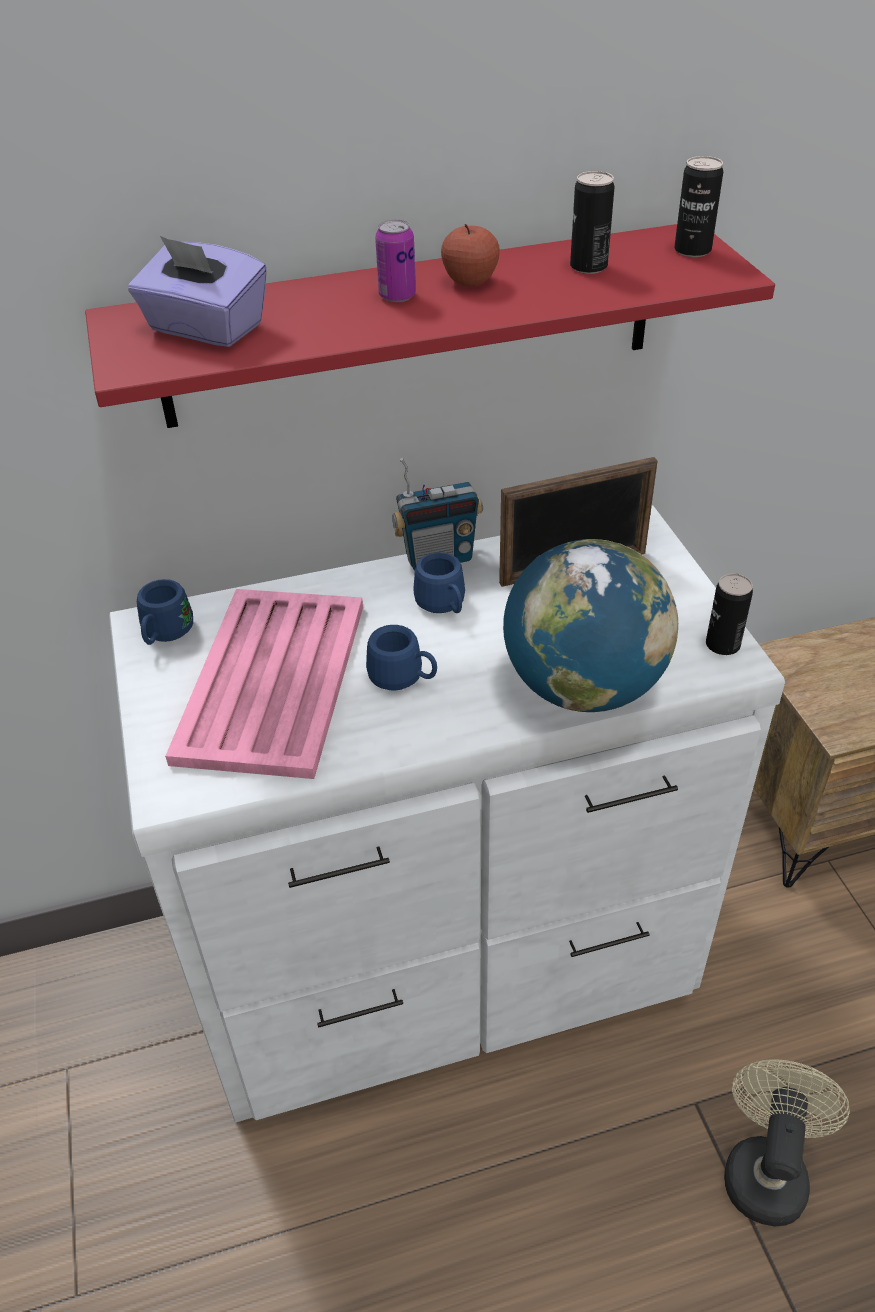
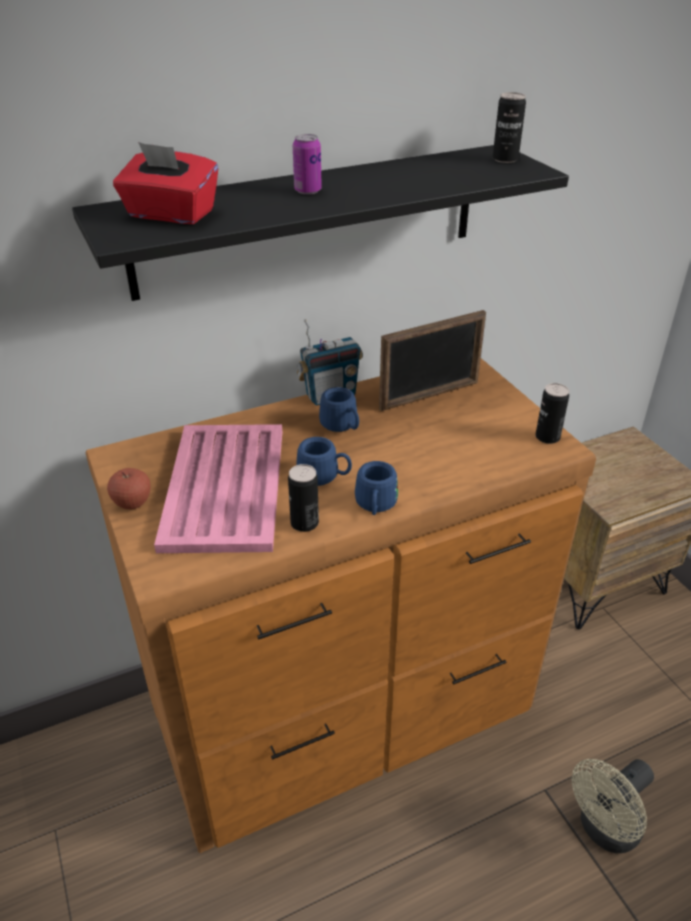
camera: 10 degrees left, 5 degrees down
red shelf [85,224,775,428] -> black shelf [72,145,569,301]
white dresser [109,506,785,1122] -> brown dresser [86,358,596,853]
purple tissue box [128,236,267,347] -> red tissue box [113,142,218,224]
blue mug [137,579,193,645] -> blue mug moved to [355,461,398,515]
apple [441,224,500,287] -> apple moved to [107,468,151,509]
globe [503,539,678,712] -> none
can [570,171,615,274] -> can moved to [288,464,319,532]
beige fan [724,1059,850,1227] -> beige fan turned 135 degrees counterclockwise [572,759,654,853]

